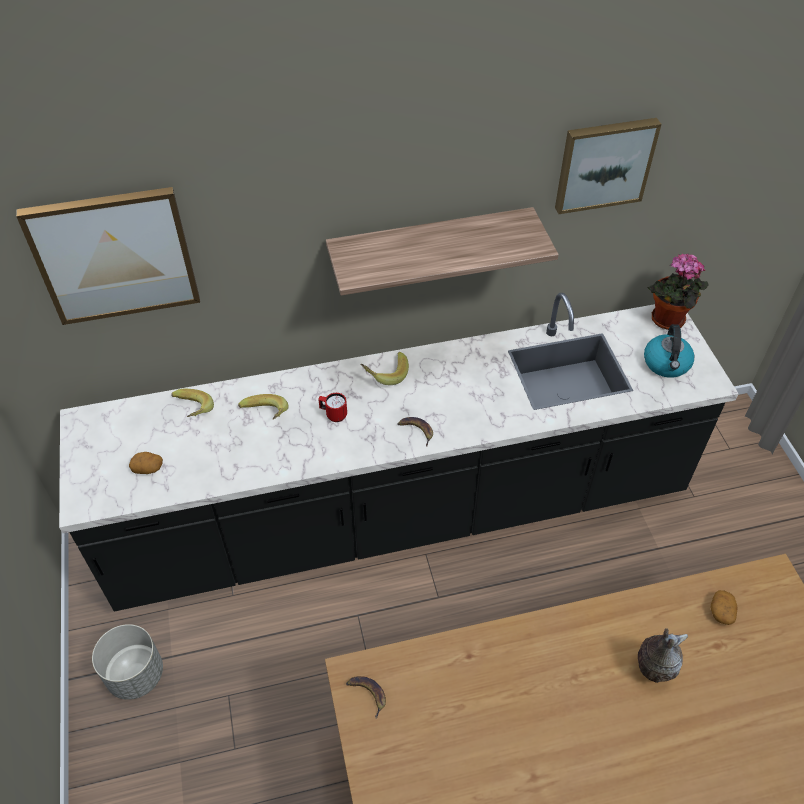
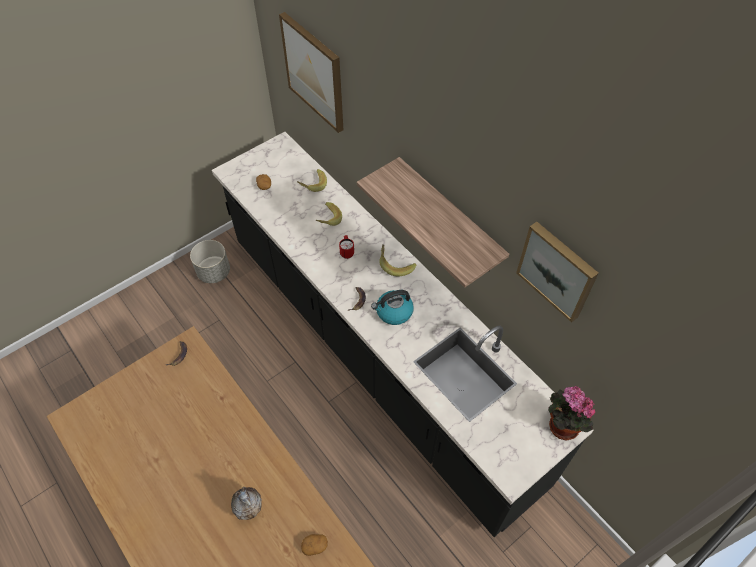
camera: 65 degrees right, 5 degrees up
kettle [644,324,694,378] -> kettle moved to [371,290,414,325]

